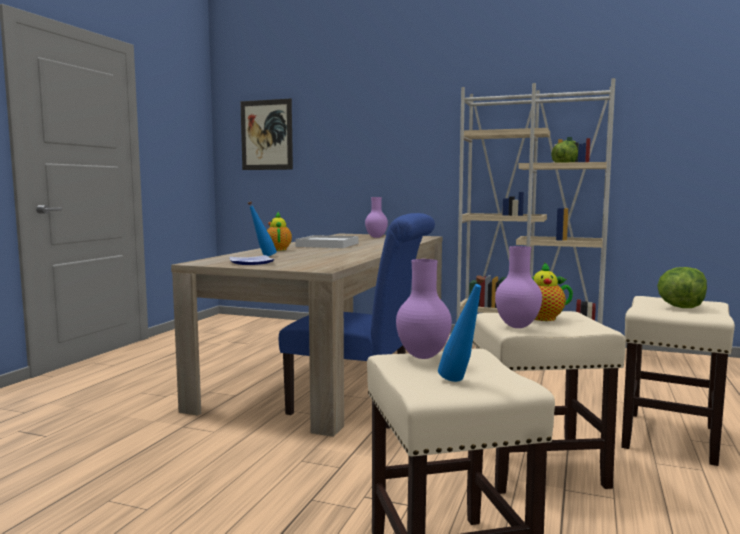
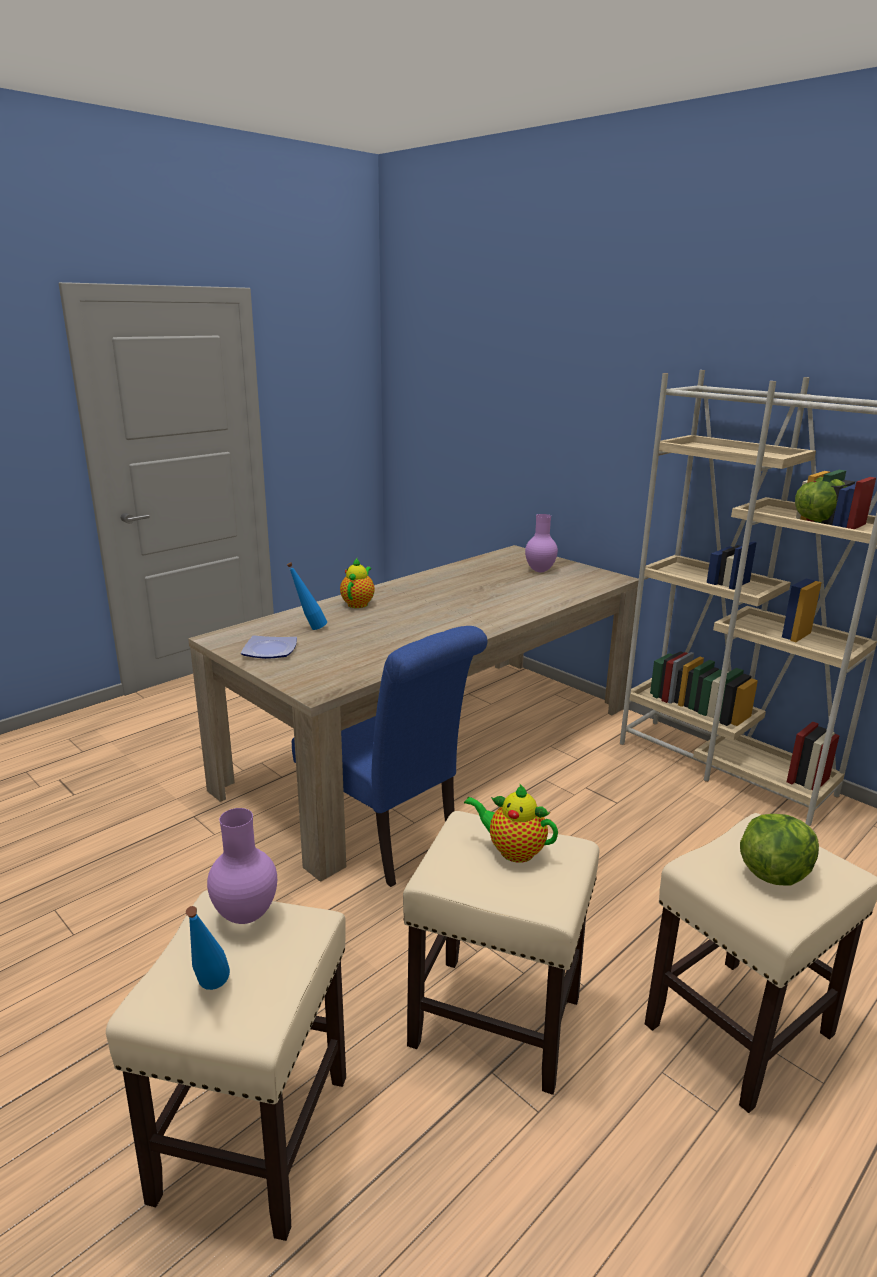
camera: 25 degrees right, 15 degrees up
picture [240,99,293,170] -> none
white tray [295,235,359,248] -> none
purple vase [495,246,542,328] -> none

